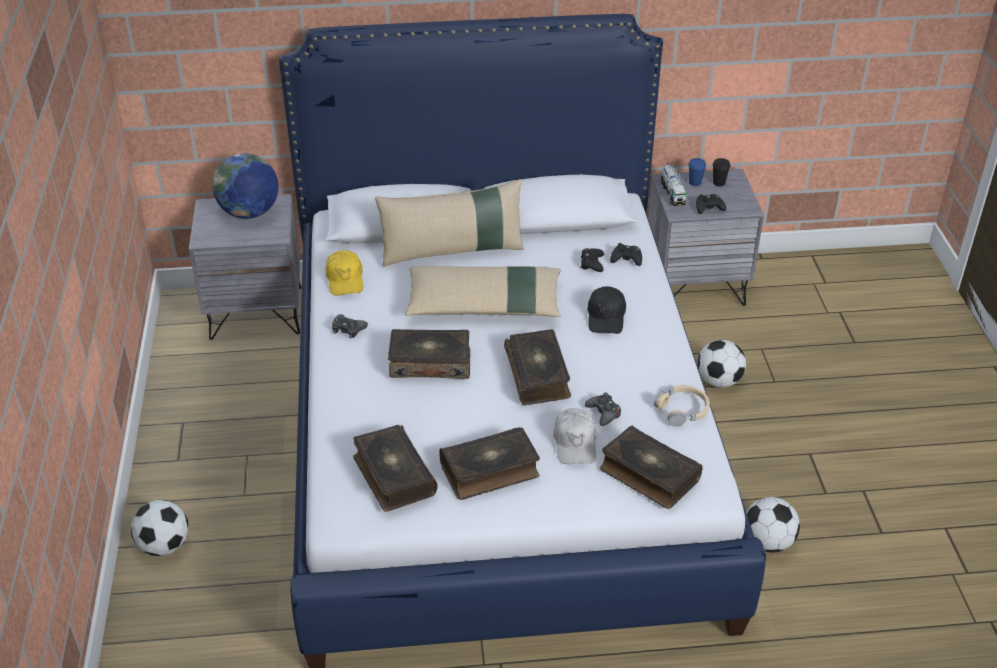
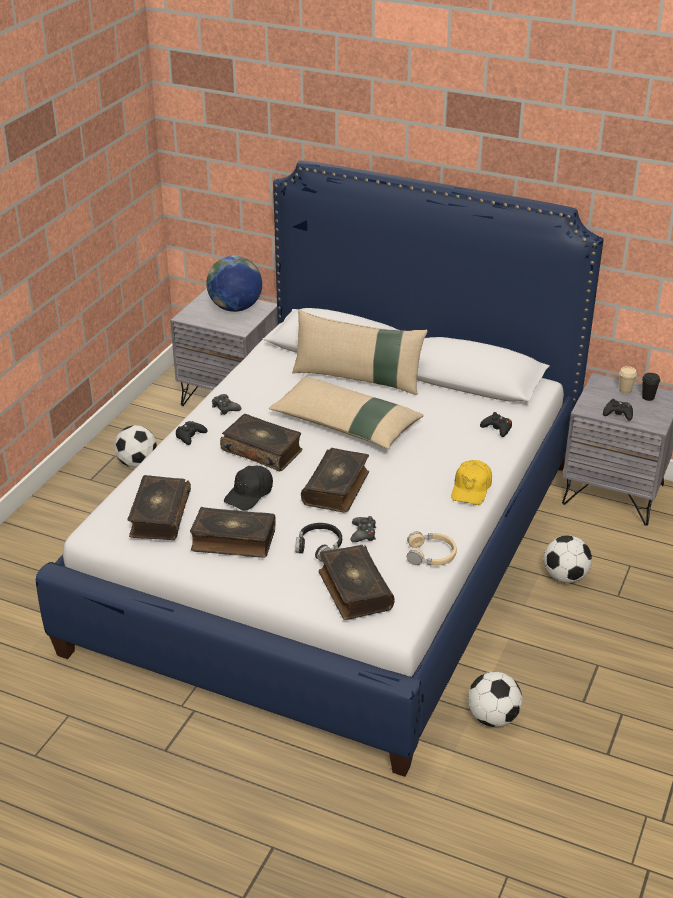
camera: 30 degrees right, 5 degrees down
football [131,500,188,556] -> football moved to [114,425,157,468]
yellow cap [325,250,363,296] -> yellow cap moved to [451,460,492,505]
white cap [553,408,596,464] -> black headphones [295,523,342,562]
black game controller [580,248,604,272] -> black game controller moved to [176,421,207,445]
black cap [587,286,626,334] -> black cap moved to [224,466,273,510]
toy truck [661,163,687,206] -> none
blue cup [688,158,706,186] -> beige cup [619,366,637,394]

